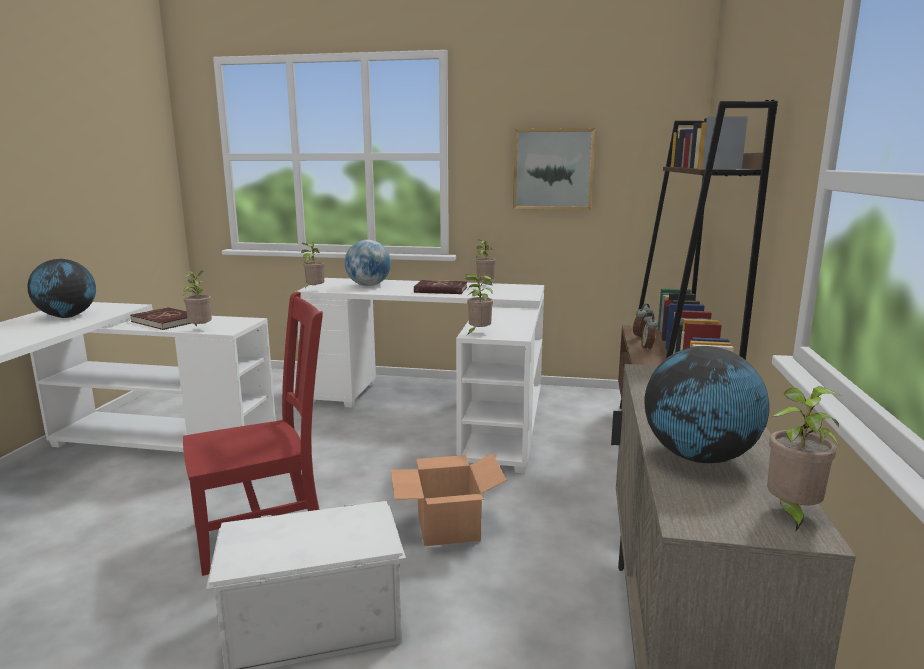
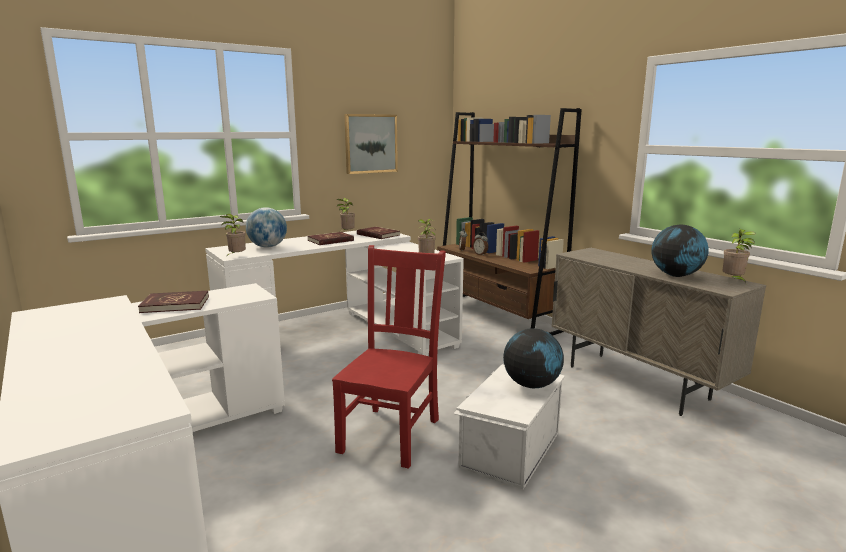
camera: 45 degrees left, 0 degrees up
globe [27,259,96,318] -> globe moved to [503,328,564,388]
potted plant [183,270,212,326] -> none
cardboard box [391,453,507,546] -> none
none -> red book [357,227,400,239]

